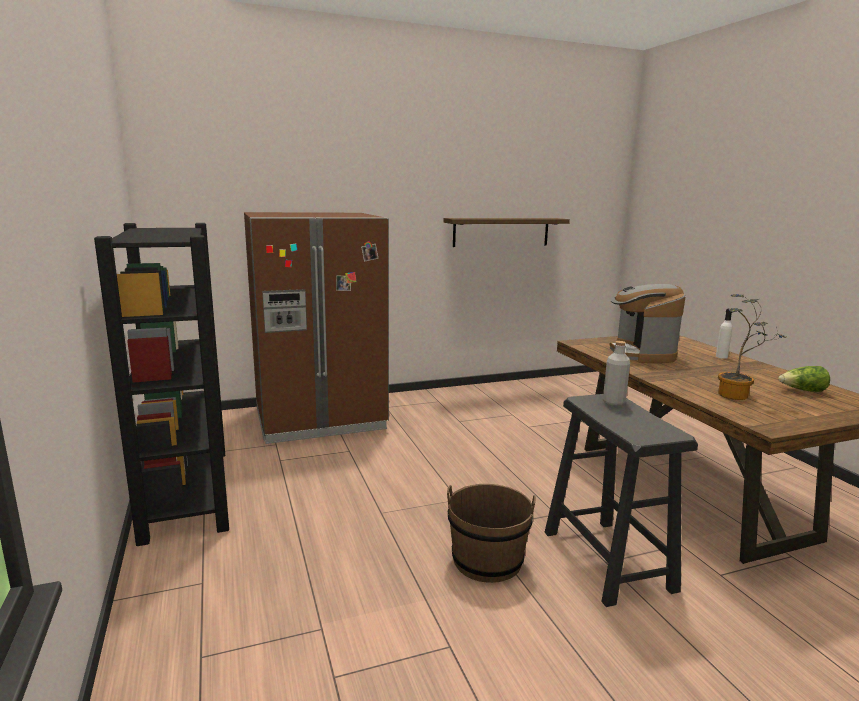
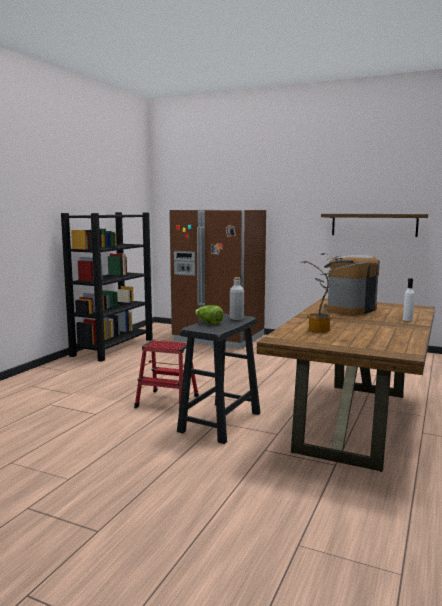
camera: 45 degrees right, 5 degrees down
brown bucket [447,484,536,583] -> red step ladder [134,340,199,408]
lettuce [778,366,830,392] -> lettuce moved to [195,305,224,325]

